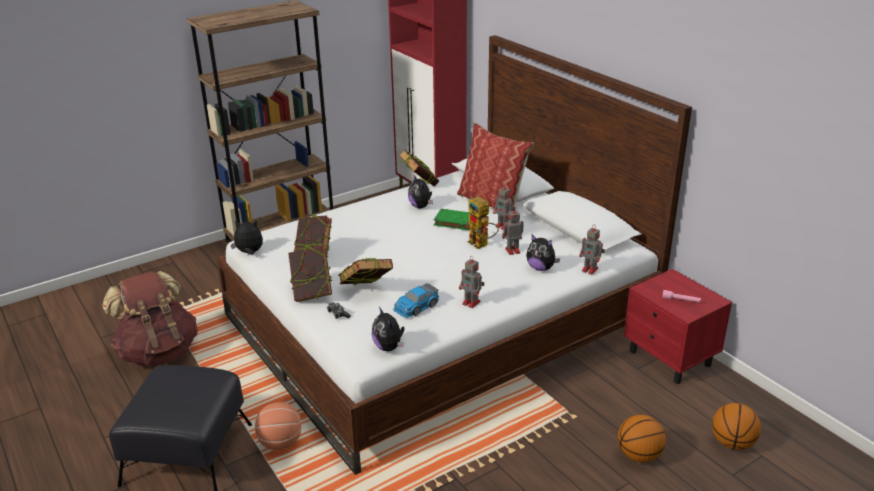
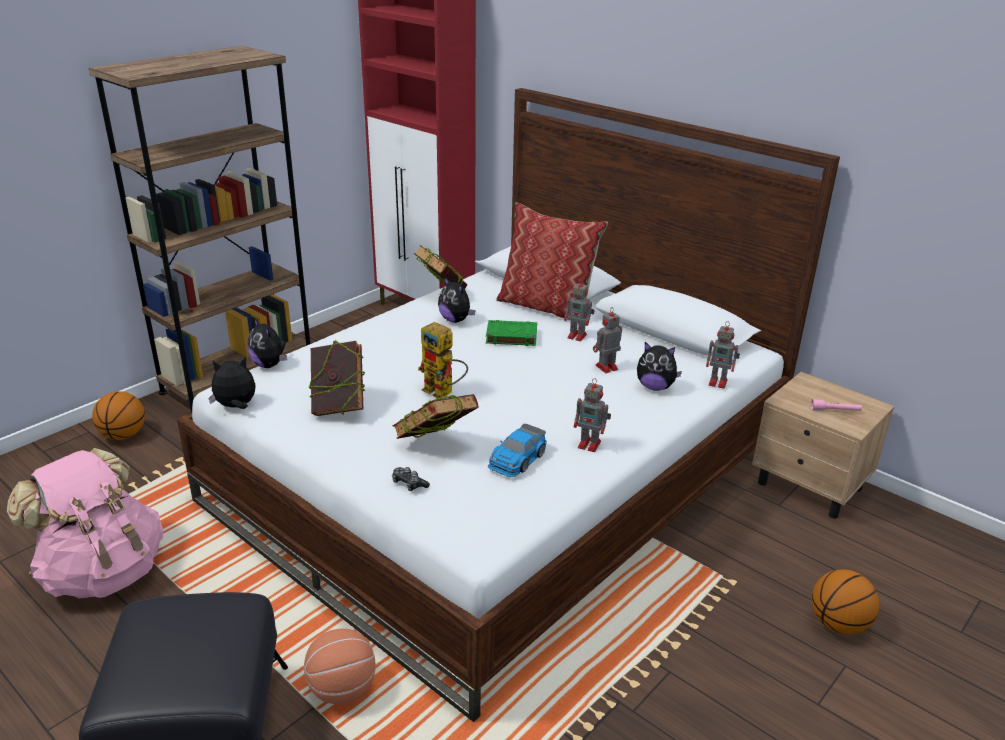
camera: 15 degrees left, 0 degrees up
brown backpack [102,271,198,367] -> pink backpack [7,448,163,598]
book [288,245,332,302] -> none
plush toy [372,307,404,351] -> plush toy moved to [248,318,287,368]
toy robot [466,196,499,249] -> toy robot moved to [418,322,468,398]
red nightstand [624,269,732,384] -> beige nightstand [752,372,895,519]
basketball [712,403,761,450] -> basketball moved to [92,391,145,440]

